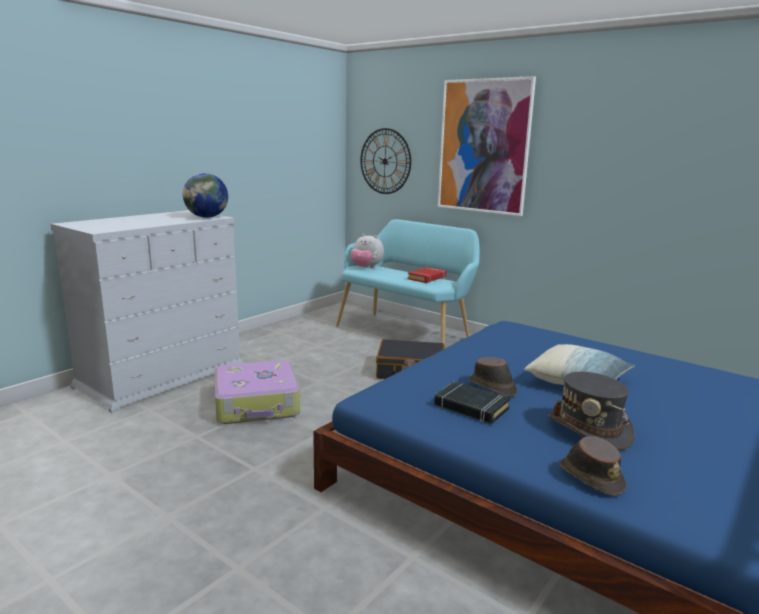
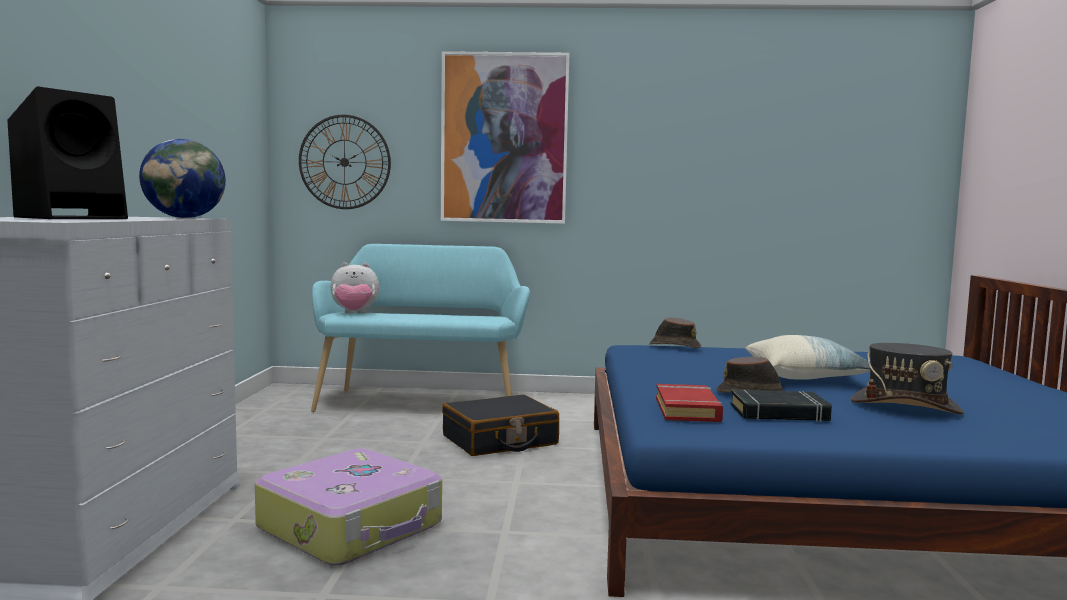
camera: 35 degrees left, 10 degrees down
red book [408,267,446,283] -> red book moved to [656,384,723,422]
brown hat [559,436,626,496] -> brown hat moved to [649,317,701,348]
none -> black speaker [7,86,128,219]

